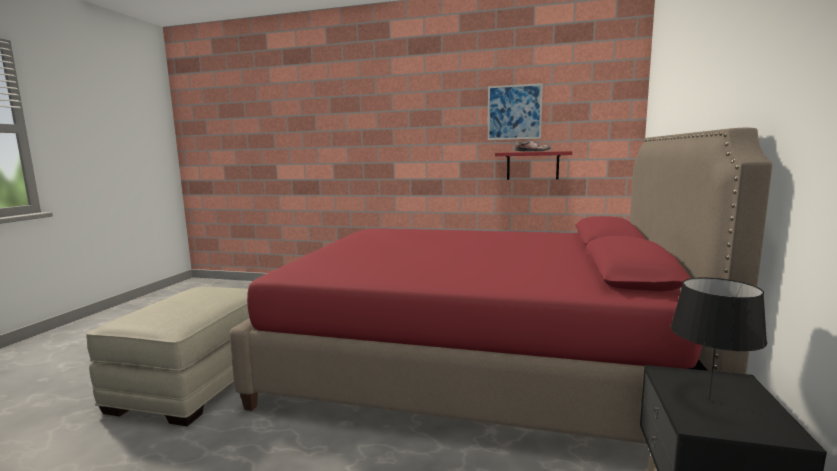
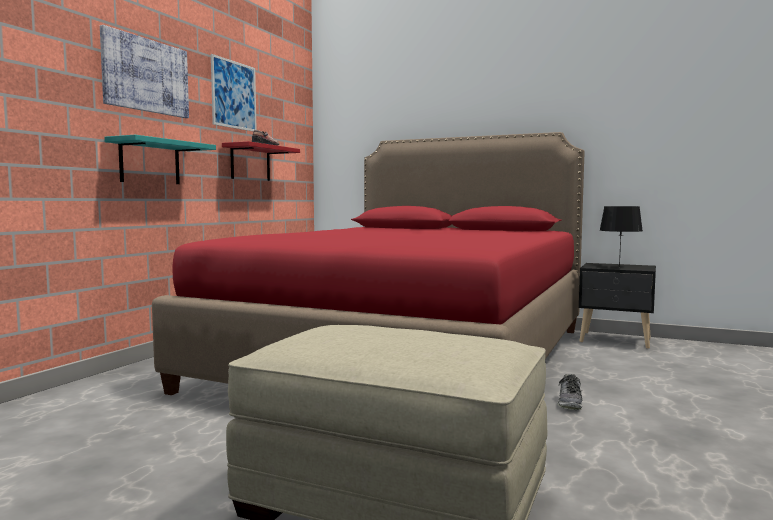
camera: 80 degrees left, 5 degrees down
none -> picture [100,25,189,118]
none -> turquoise shelf [104,135,216,184]
none -> shoe [557,374,582,410]

